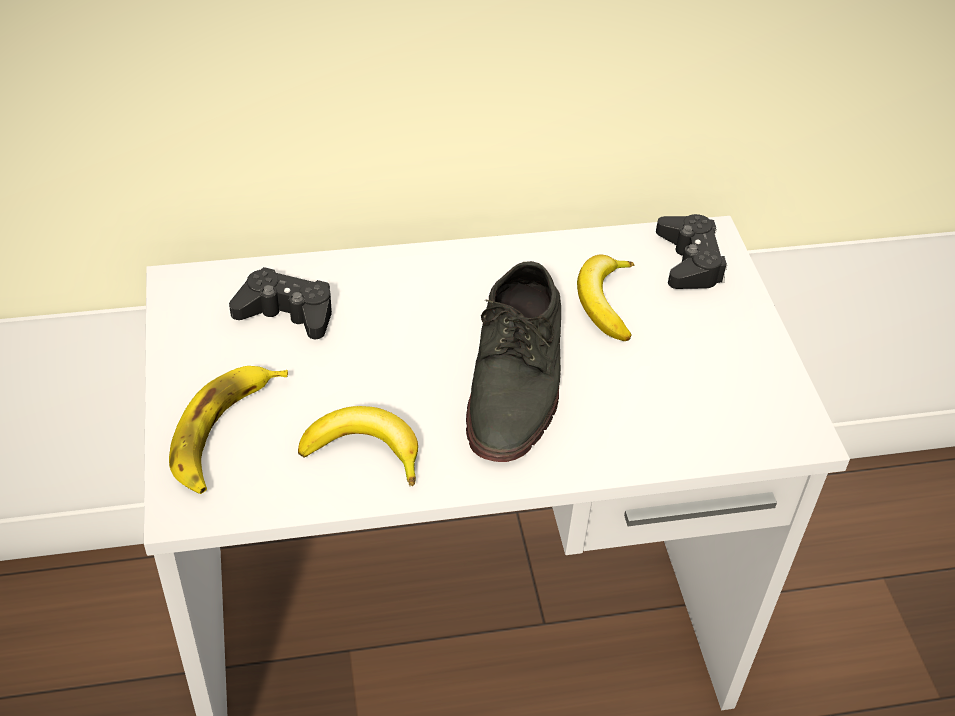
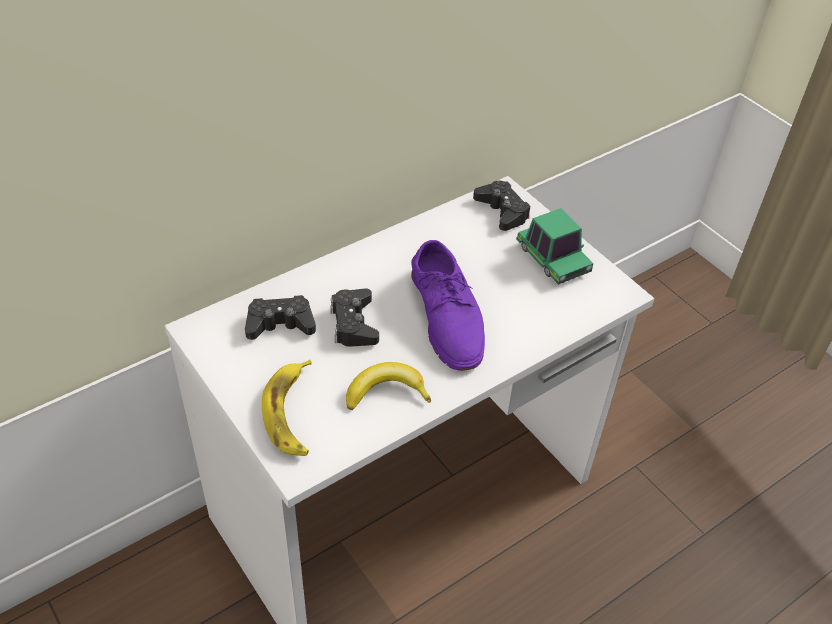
camera: 25 degrees left, 0 degrees up
grey shoe [466,261,561,462] -> purple shoe [411,240,485,371]
banana [577,255,635,341] -> none
none -> black game controller [330,288,379,347]
none -> toy car [516,208,594,285]

